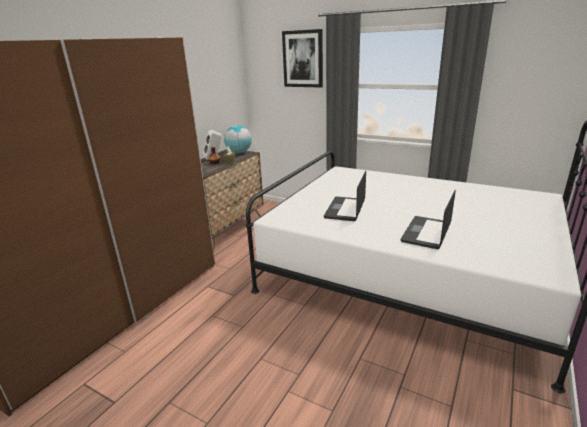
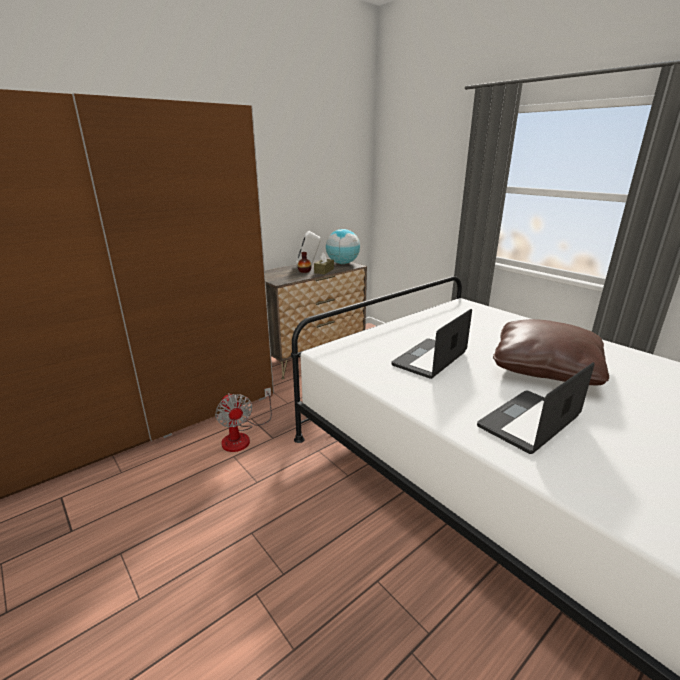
camera: 20 degrees right, 0 degrees up
picture [282,29,323,87] -> none
none -> fan [215,387,272,452]
none -> brown pillow [493,319,609,385]

